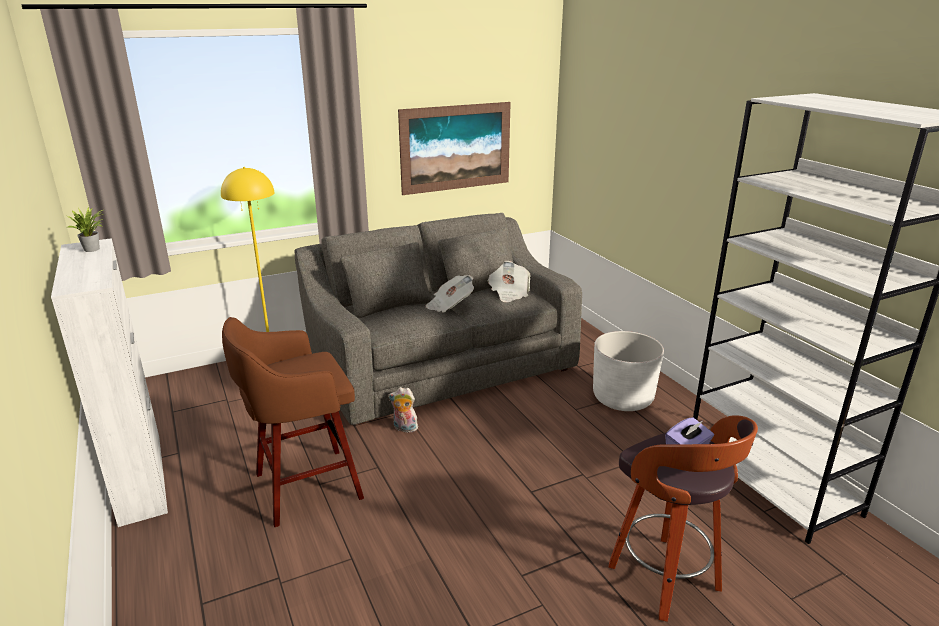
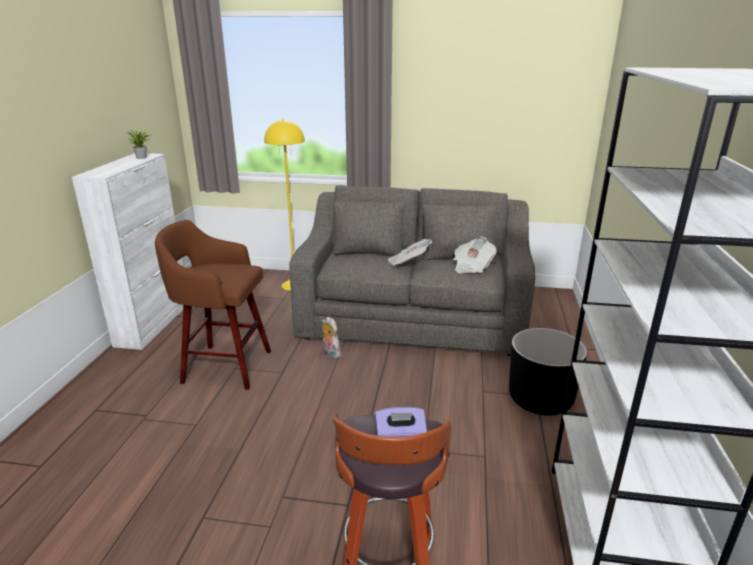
camera: 35 degrees right, 0 degrees up
picture [398,102,511,195] -> none
white planter [593,331,664,411] -> black planter [509,328,587,415]

